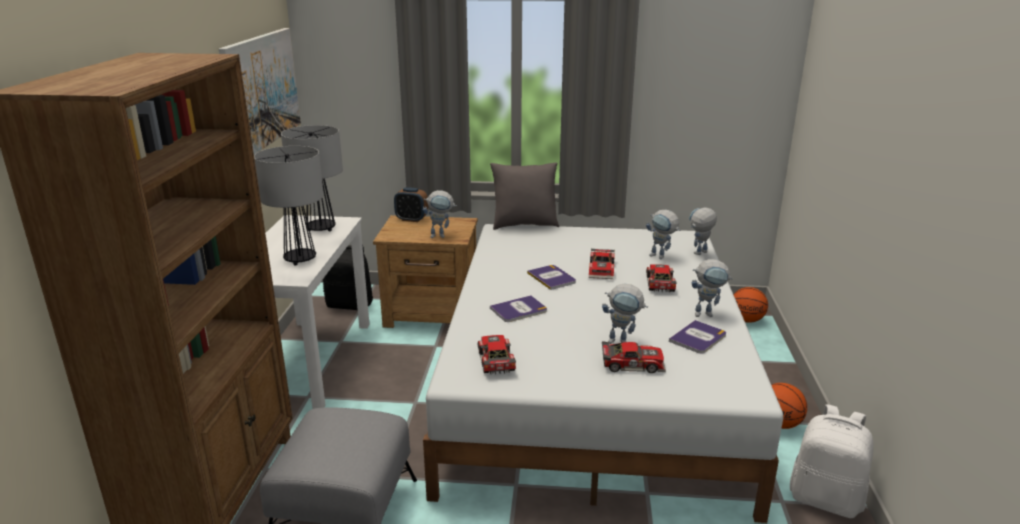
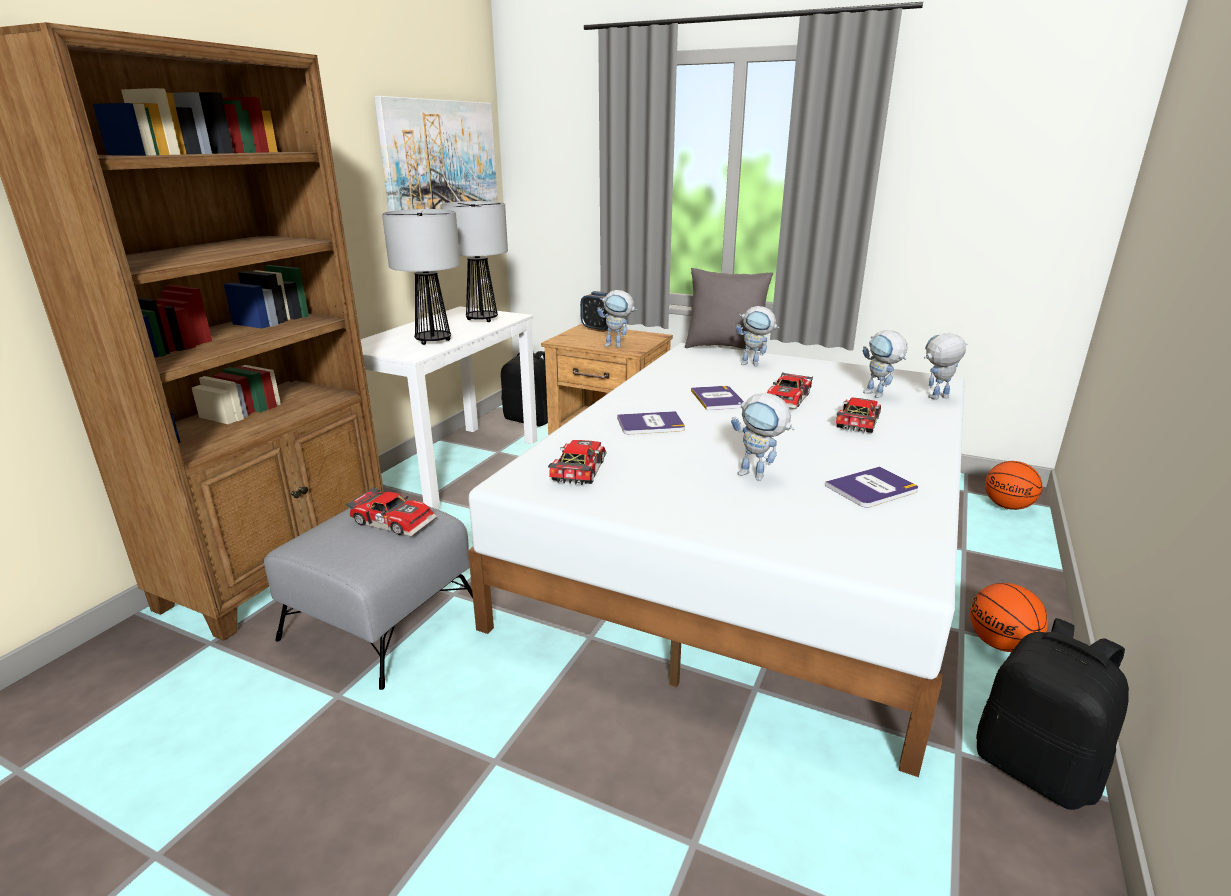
camera: 20 degrees right, 0 degrees up
toy car [602,341,666,373] -> toy car moved to [346,487,437,537]
toy robot [692,259,733,317] -> toy robot moved to [736,306,779,367]
white backpack [790,404,874,518] -> black backpack [976,618,1129,810]

